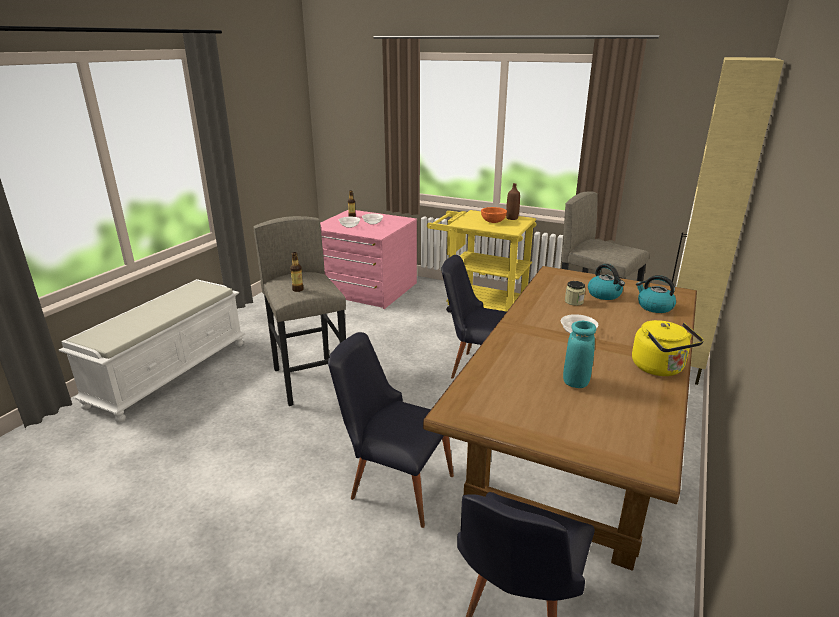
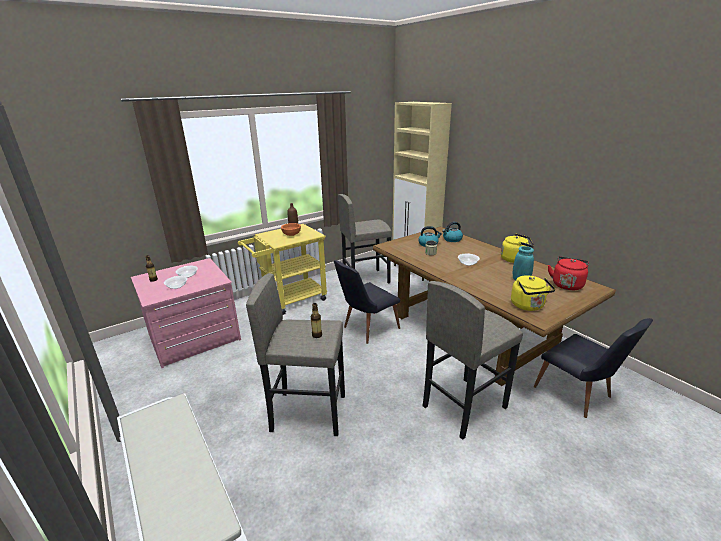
camera: 60 degrees left, 0 degrees up
black chair [328,332,454,528] -> grey stool [423,281,523,440]
none -> yellow kettle [511,275,555,311]
none -> red kettle [548,256,589,291]

